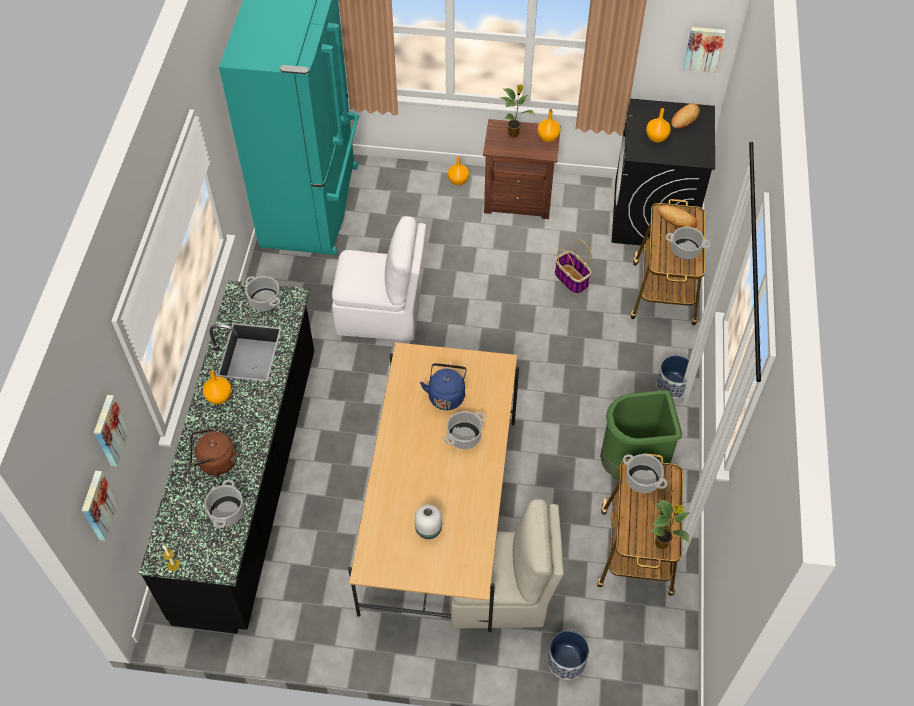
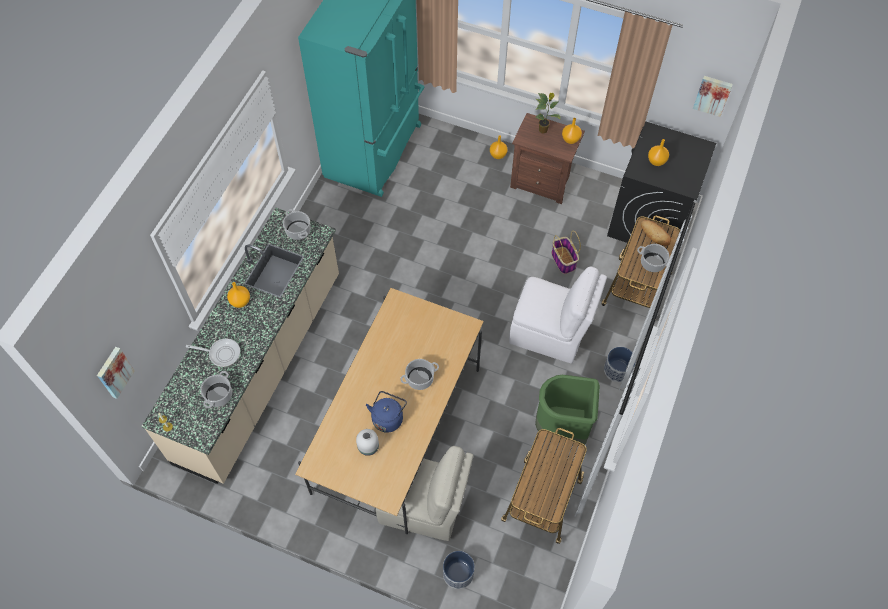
camera: 15 degrees right, 5 degrees up
picture [94,395,129,466] -> none
black counter [139,281,314,634] -> beige counter [142,208,339,484]
brown kettle [191,429,237,477] -> frying pan [186,339,240,367]
white chair [332,216,426,341] -> white chair moved to [509,266,607,364]
blue kettle [420,363,467,410] -> blue kettle moved to [366,391,407,433]
cooking pot [623,454,667,493] -> none
potted plant [650,500,690,549] -> none
bread [671,103,700,129] -> none

